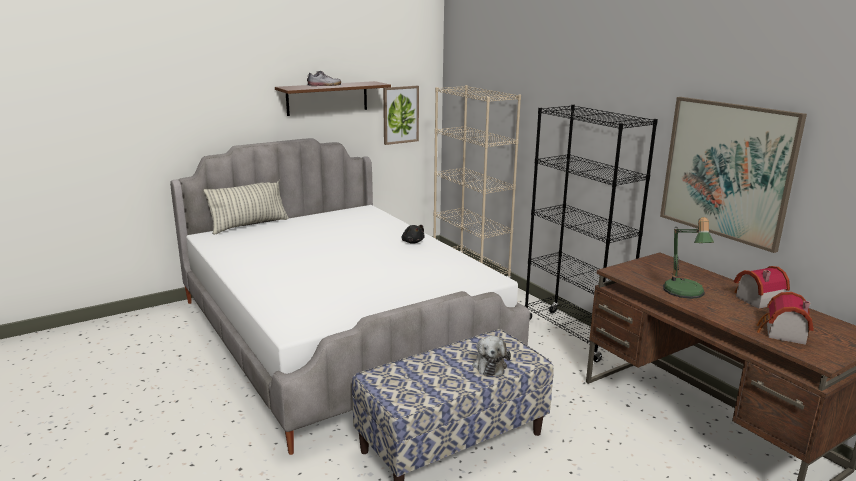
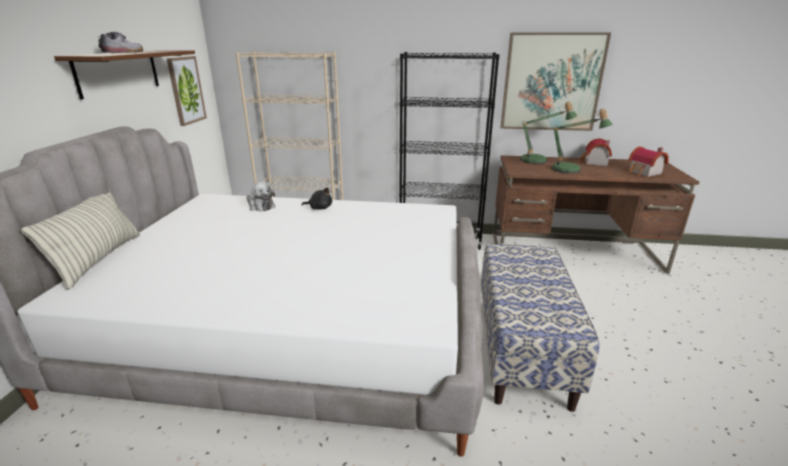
camera: 50 degrees left, 5 degrees up
plush toy [472,336,511,376] -> plush toy moved to [247,181,275,211]
none -> table lamp [520,102,578,164]

